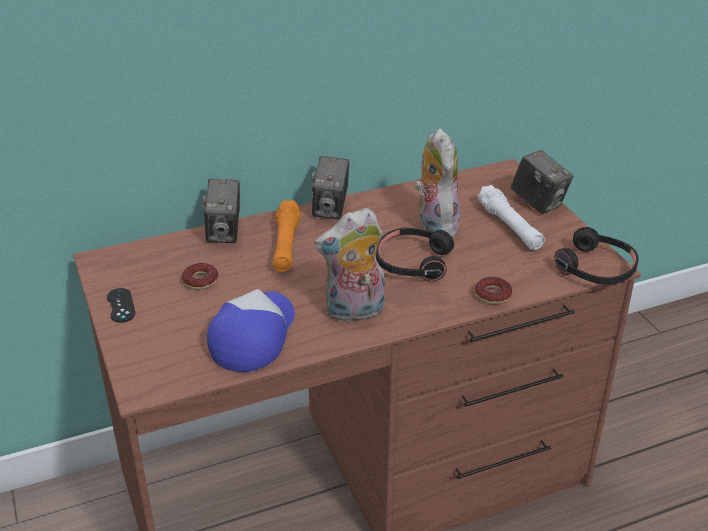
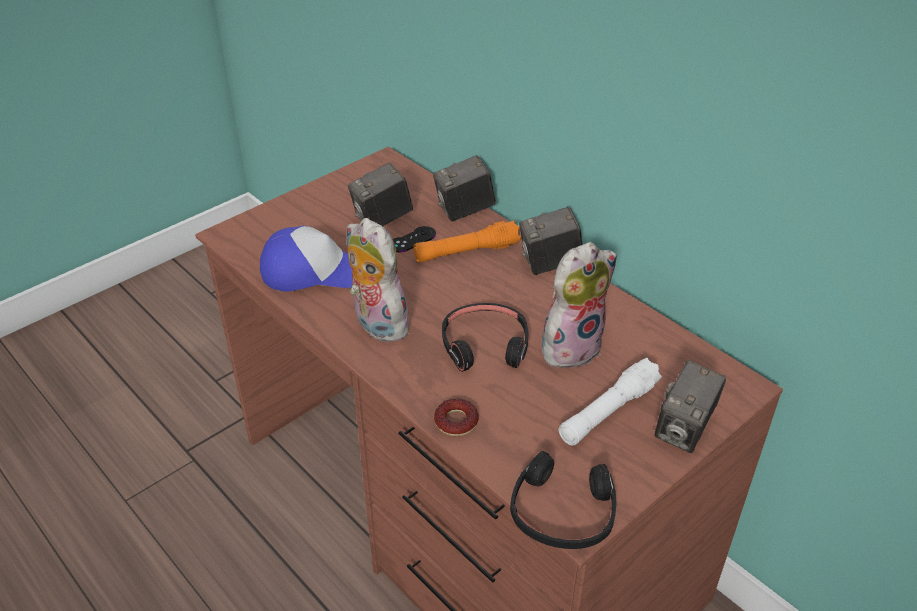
camera: 70 degrees right, 5 degrees up
black game controller [107,288,135,323] -> black game controller moved to [393,226,436,252]
donut [182,263,218,290] -> camera [348,162,413,226]

